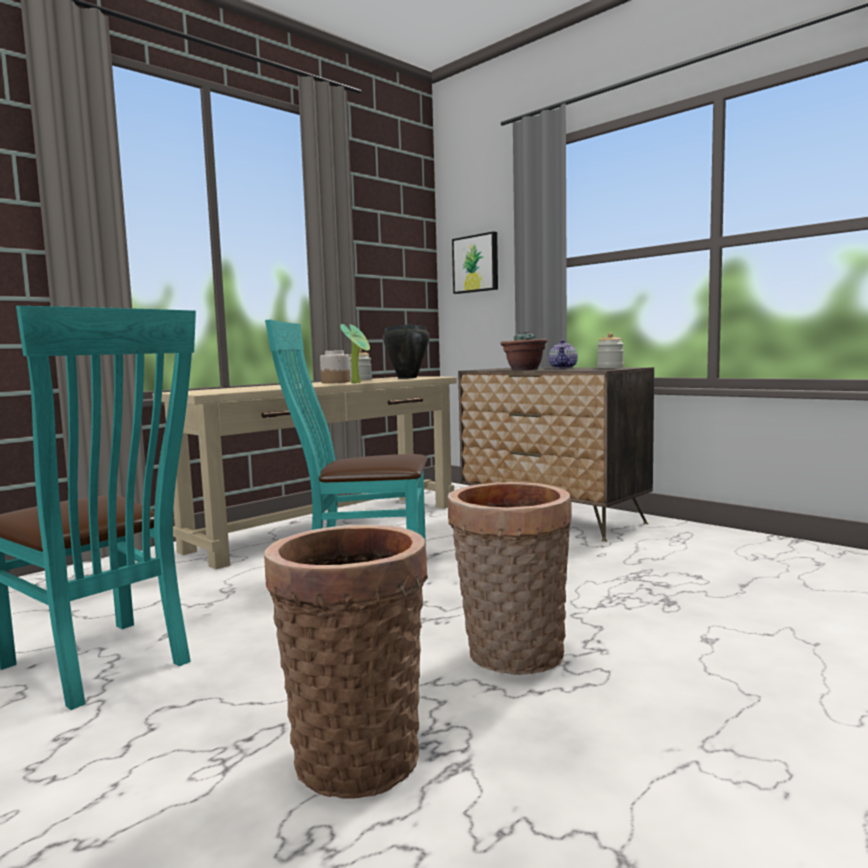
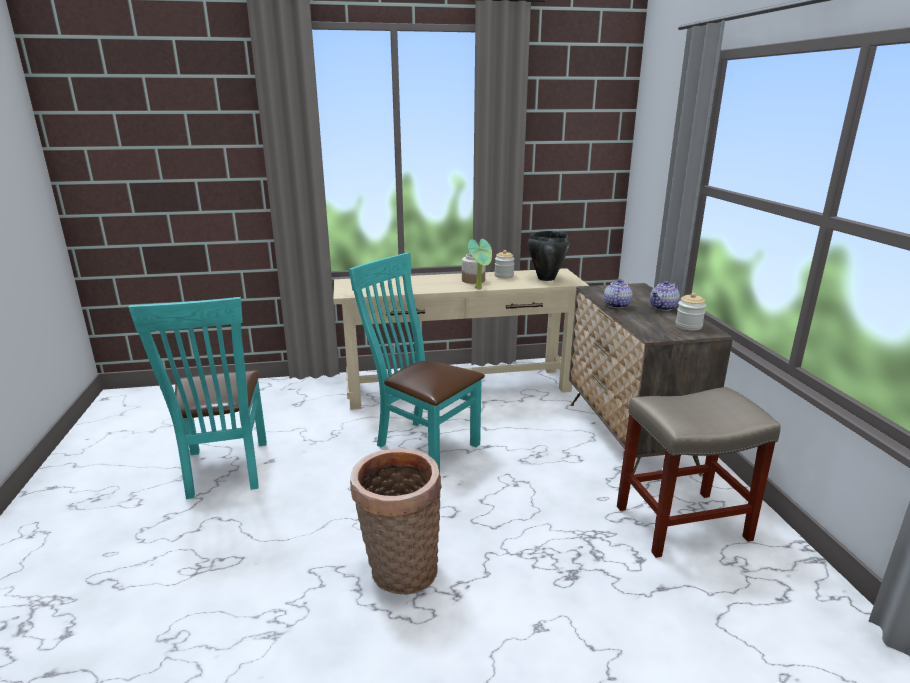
camera: 35 degrees right, 15 degrees up
basket [264,525,428,799] -> none
picture [452,231,498,294] -> none
potted plant [500,331,548,370] -> teapot [604,279,632,308]
none -> beige stool [617,387,780,558]

